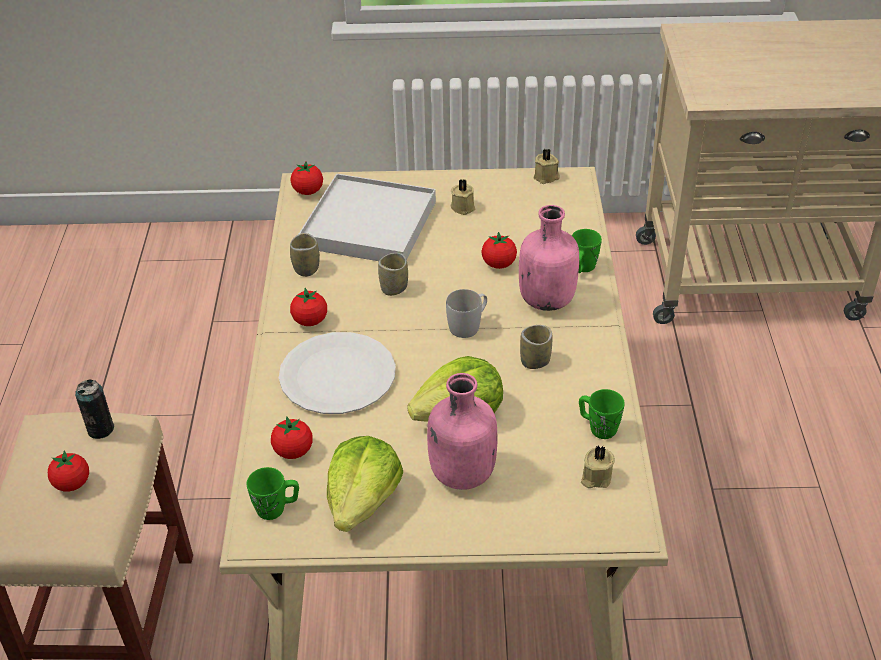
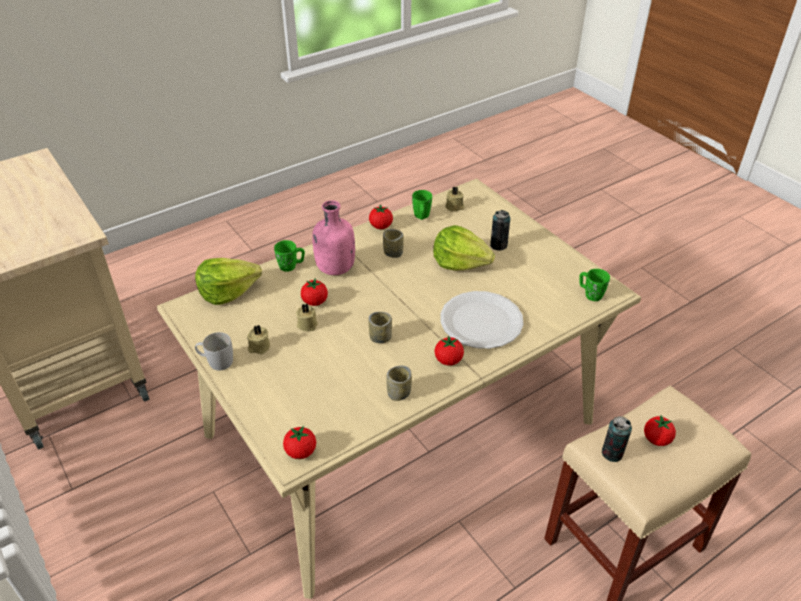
camera: 125 degrees left, 0 degrees up
tomato [271,416,313,459] -> tomato moved to [369,205,393,229]
white tray [298,174,436,261] -> none
lettuce [327,436,403,532] -> lettuce moved to [195,258,262,305]
pink bottle [427,373,497,490] -> can [490,210,510,251]
white mug [446,289,487,338] -> white mug moved to [195,332,233,371]
beige candle [533,149,560,184] -> beige candle moved to [296,303,318,331]

